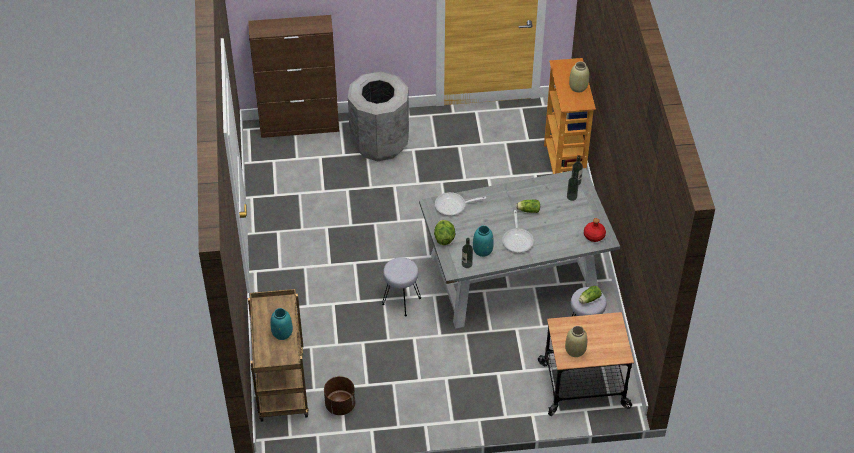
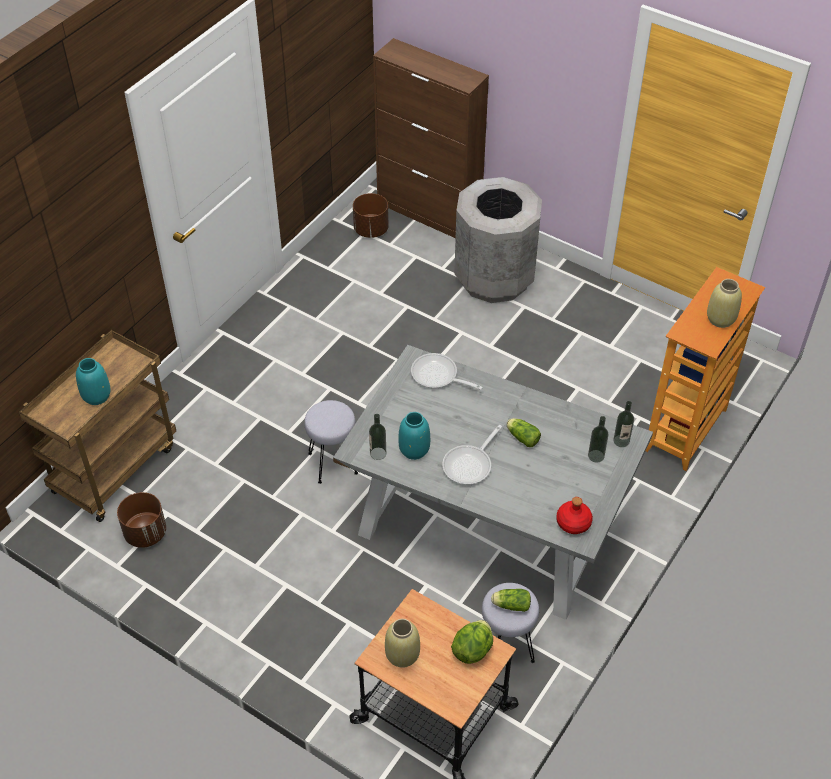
camera: 40 degrees right, 0 degrees up
lettuce [434,220,455,245] -> lettuce moved to [451,620,493,664]
none -> brown planter [353,193,389,238]

